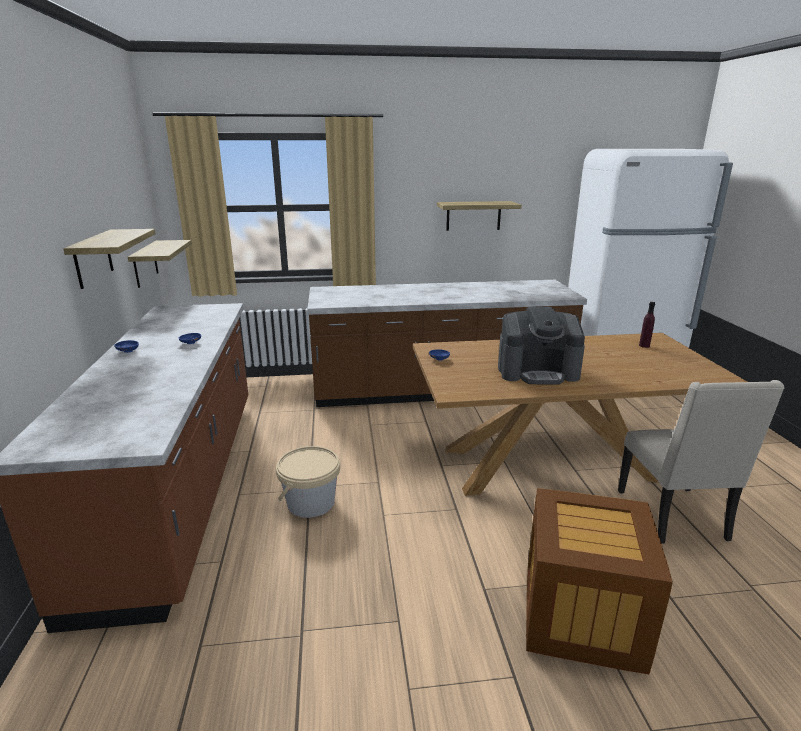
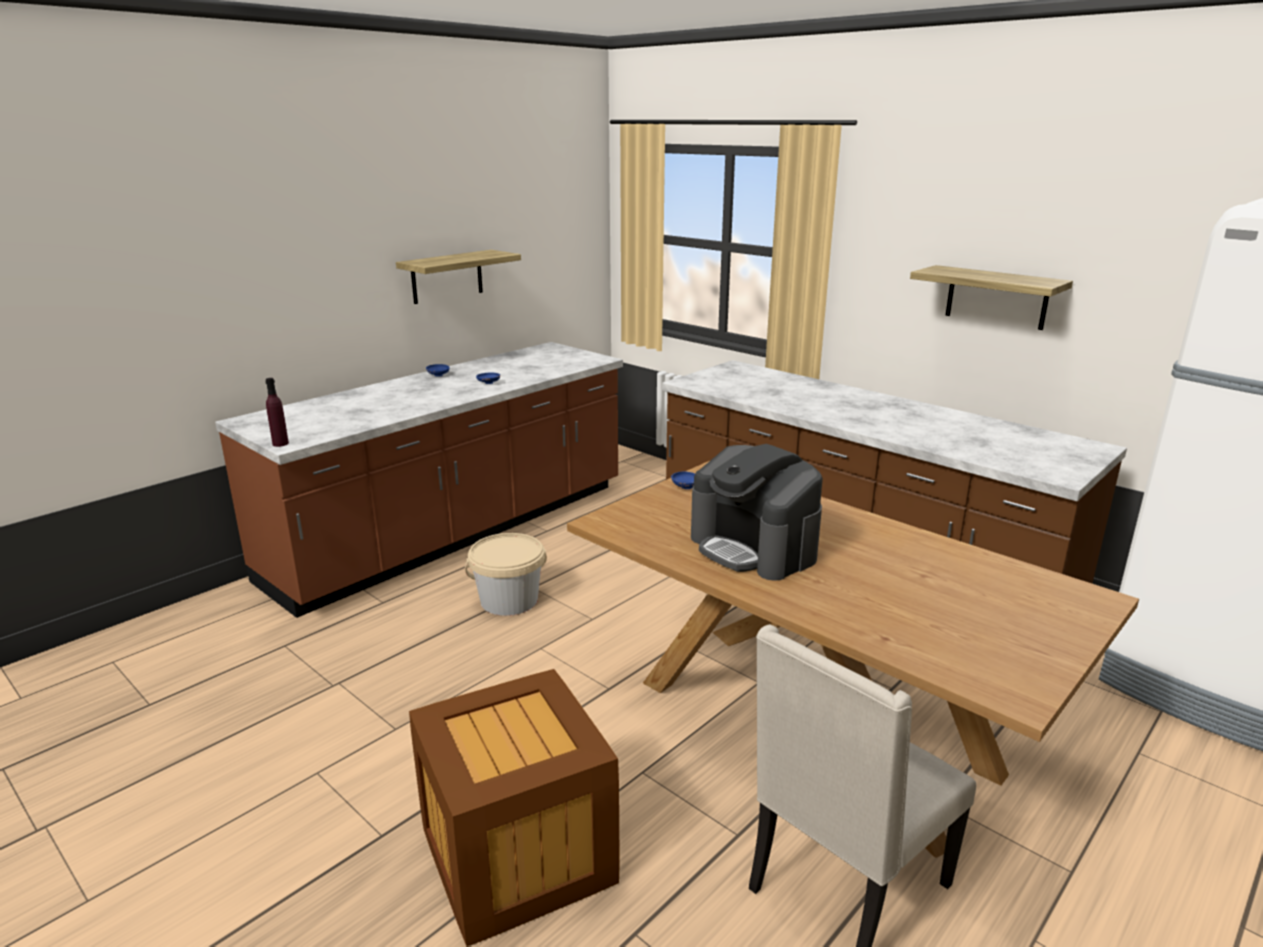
camera: 50 degrees right, 0 degrees up
shelf [128,240,192,288] -> none
purple bottle [639,302,655,348] -> purple bottle moved to [266,378,289,447]

